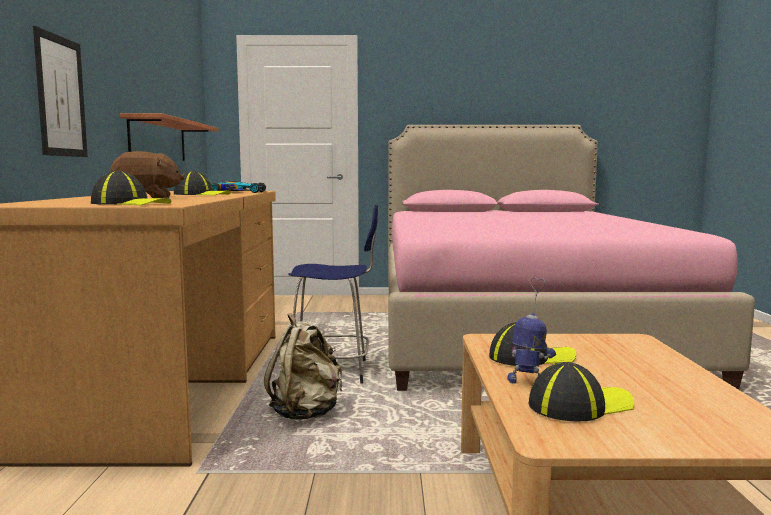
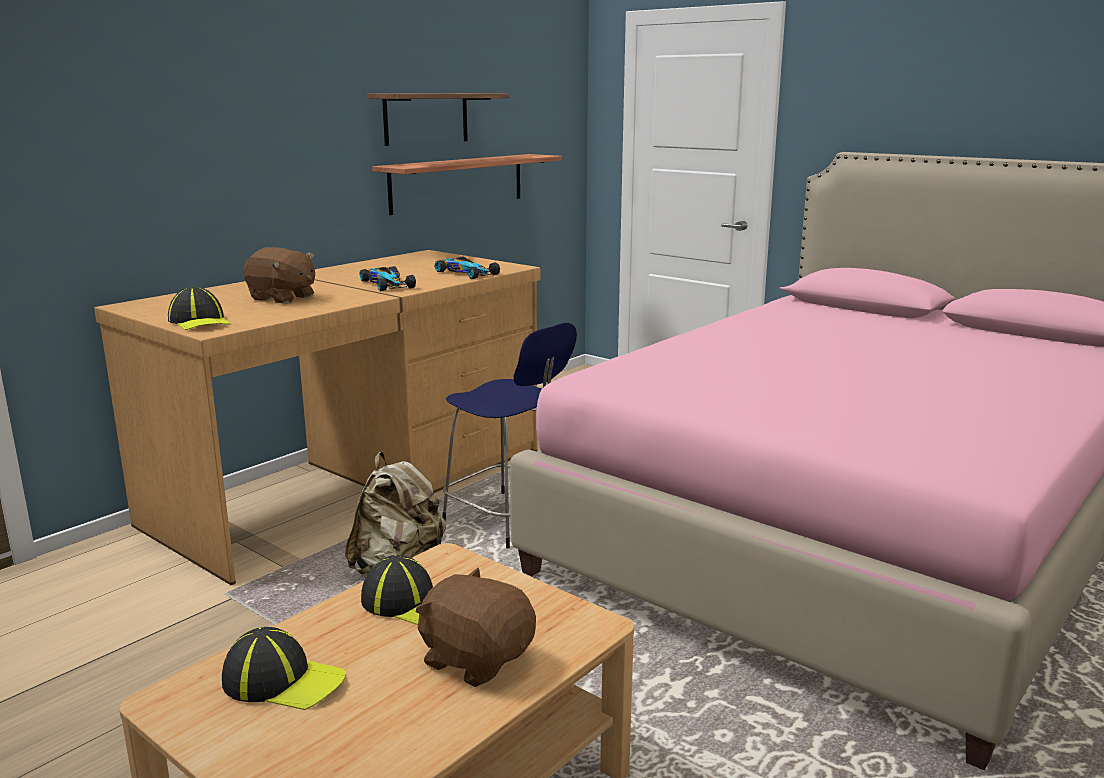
camera: 40 degrees right, 10 degrees up
picture [33,26,88,157] -> none
cap [174,171,232,195] -> toy car [359,266,416,291]
toy robot [507,277,556,383] -> none
none -> shelf [367,93,509,146]
none -> brown plush toy [415,568,536,687]

